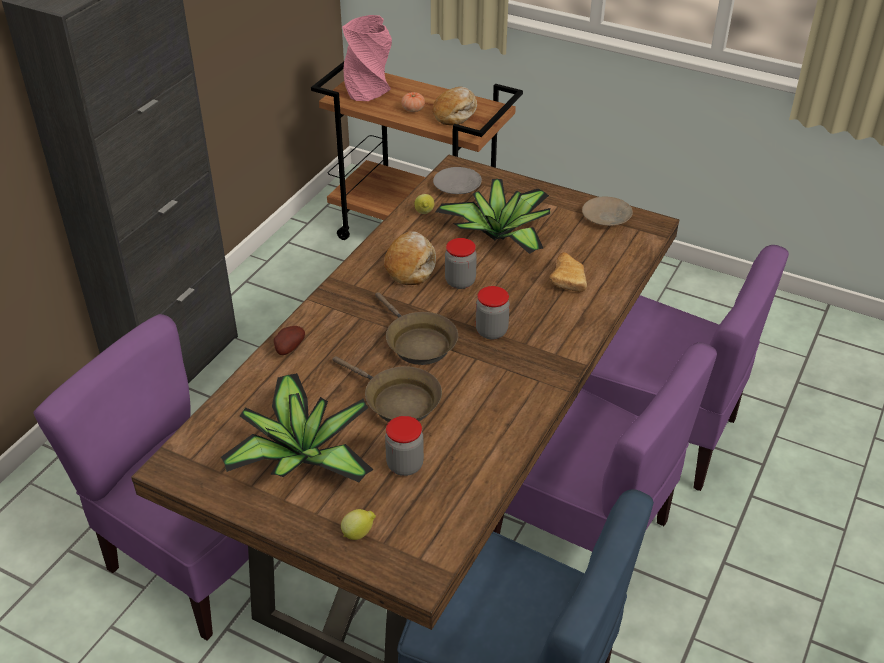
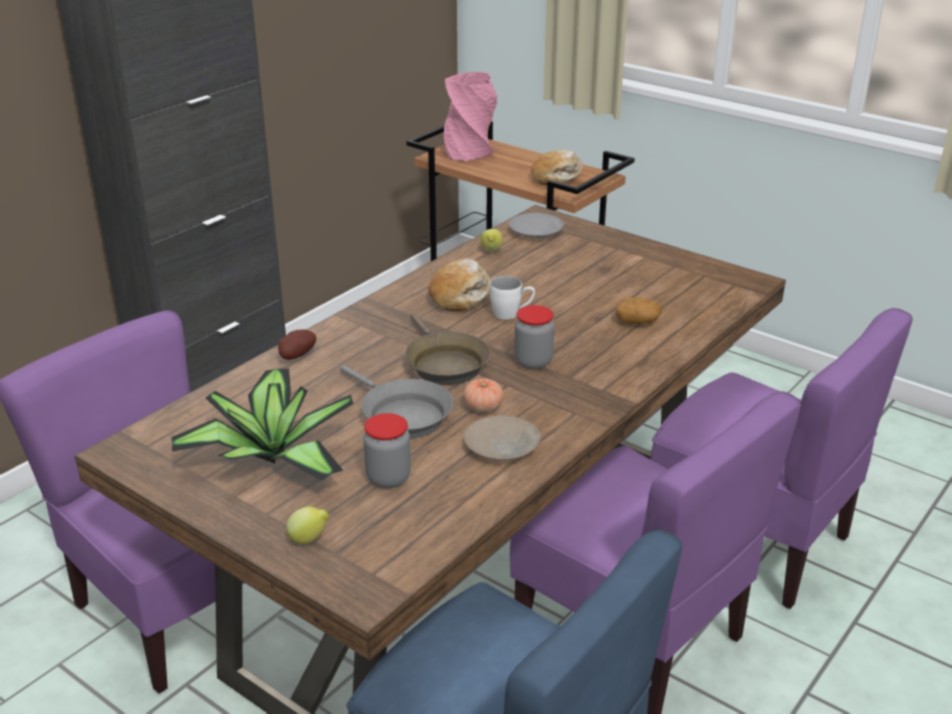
camera: 10 degrees right, 10 degrees down
brown frying pan [332,356,442,422] -> grey frying pan [340,366,453,439]
tomato [401,92,425,112] -> tomato moved to [463,378,504,412]
potted plant [435,179,550,254] -> none
jar [445,238,477,289] -> white mug [490,276,535,320]
bread [549,252,587,292] -> potato [615,297,662,324]
beige plate [582,196,633,226] -> beige plate moved to [464,415,541,460]

